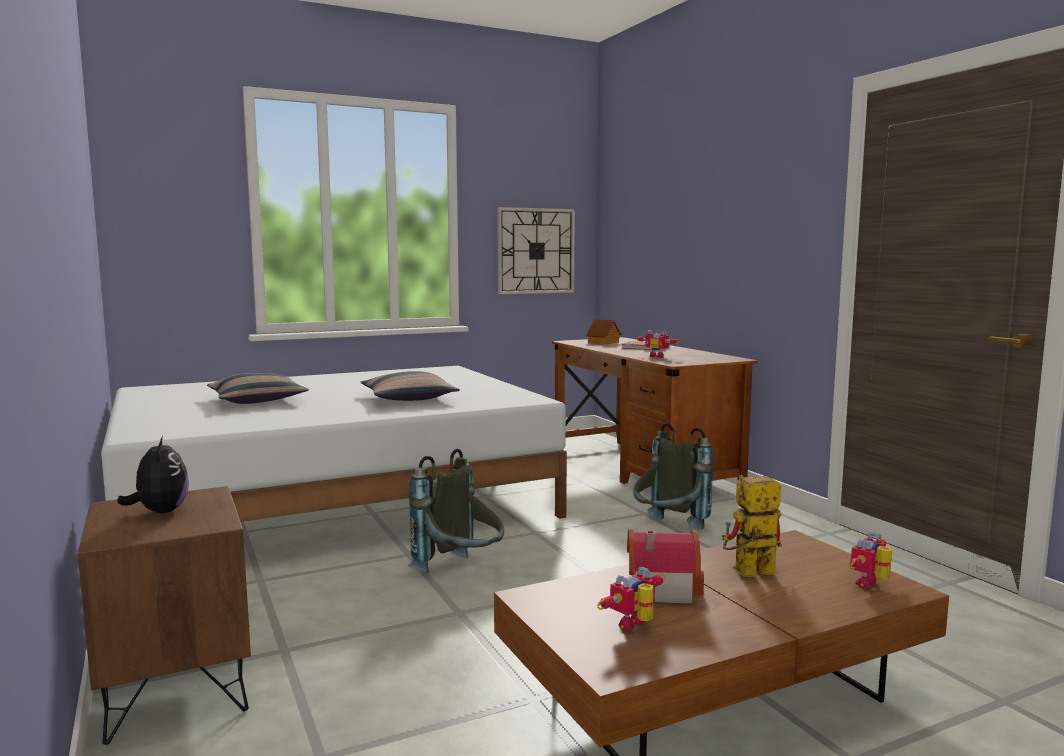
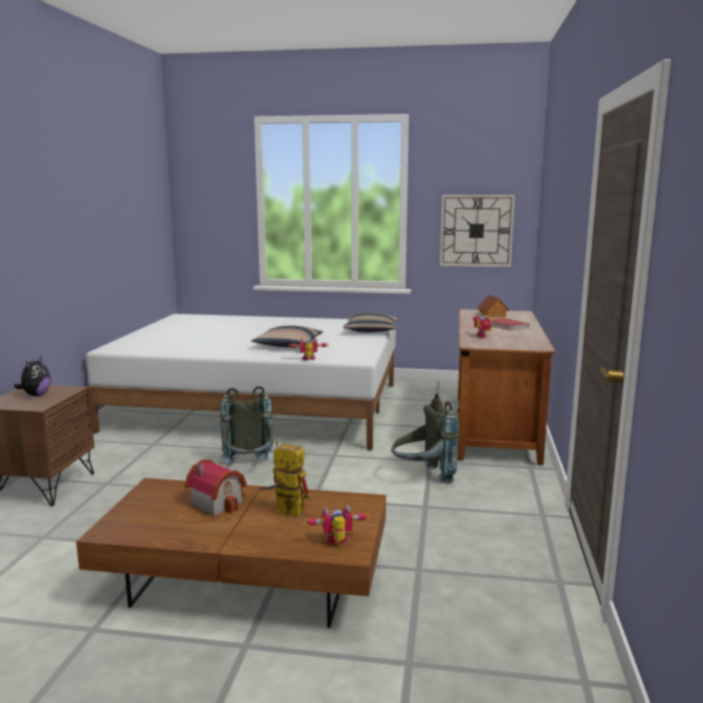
camera: 35 degrees right, 5 degrees up
pillow [207,373,309,404] -> pillow moved to [343,313,398,332]
toy robot [597,567,665,630] -> toy robot moved to [288,337,329,360]

